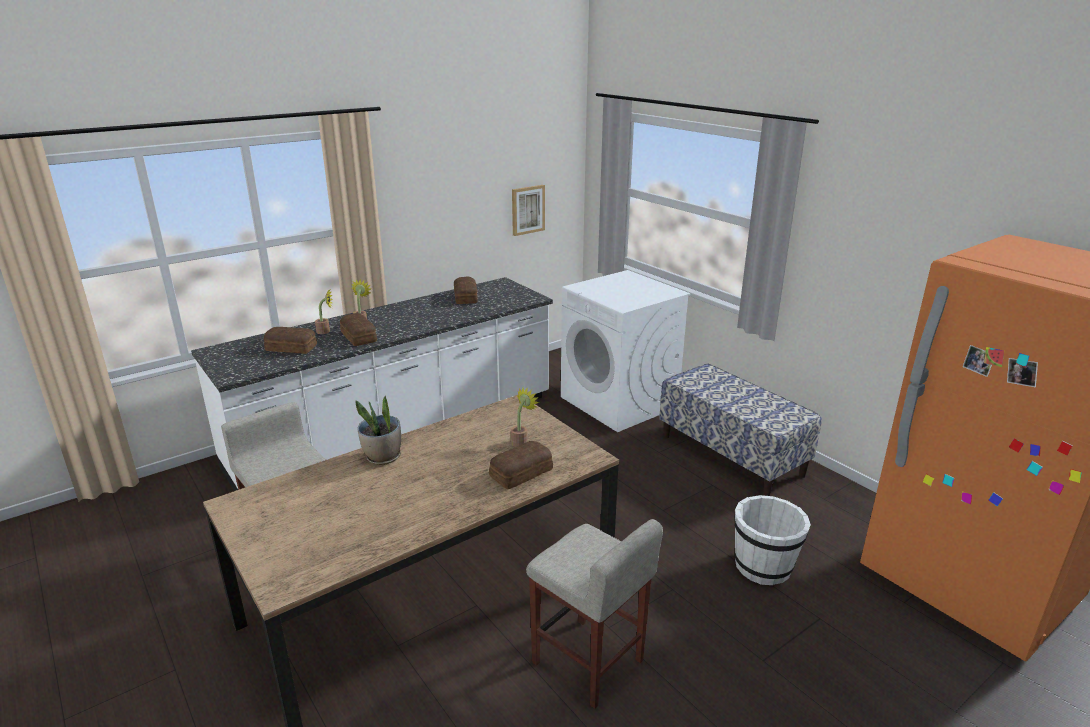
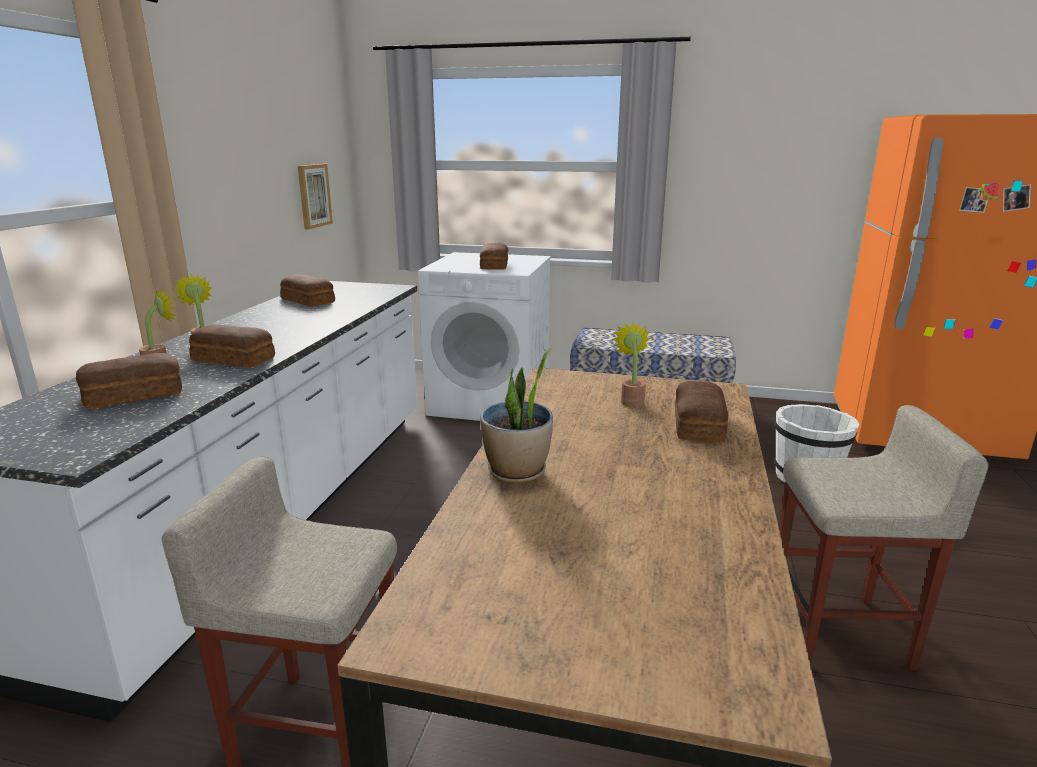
camera: 40 degrees left, 5 degrees down
none -> bread [480,243,508,269]

